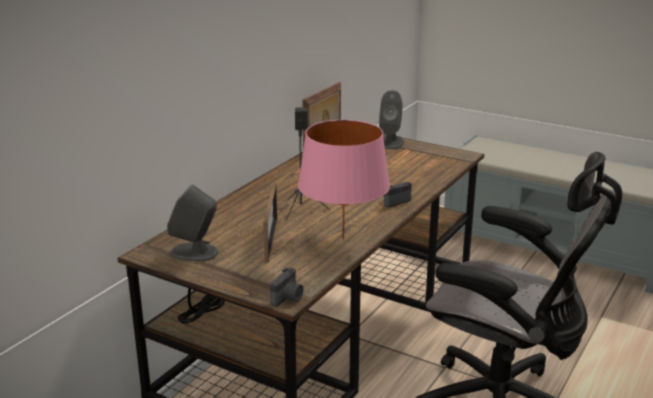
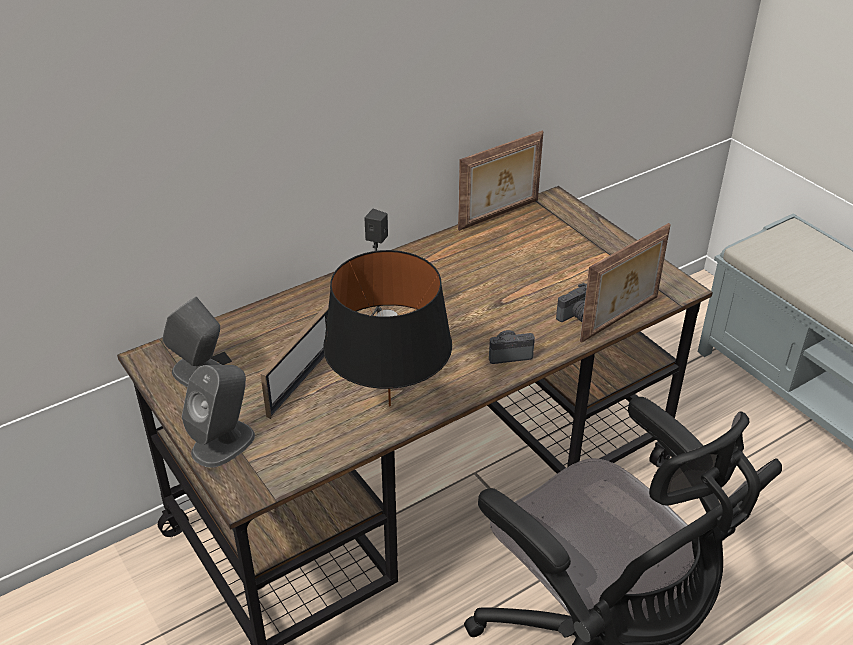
camera: 25 degrees right, 15 degrees up
camera [270,268,303,307] -> camera moved to [556,283,587,322]
pink table lamp [298,120,390,239] -> black table lamp [323,250,452,407]
grey speaker [379,90,404,149] -> grey speaker moved to [182,365,255,468]
none -> picture frame [580,223,671,343]

